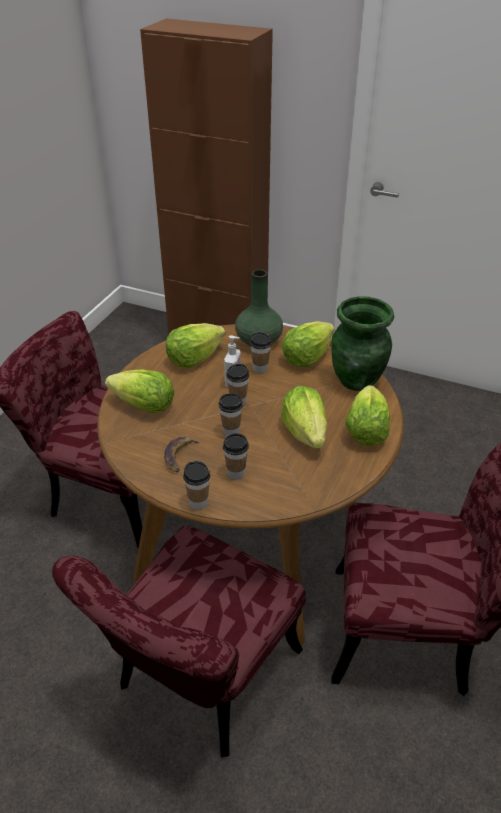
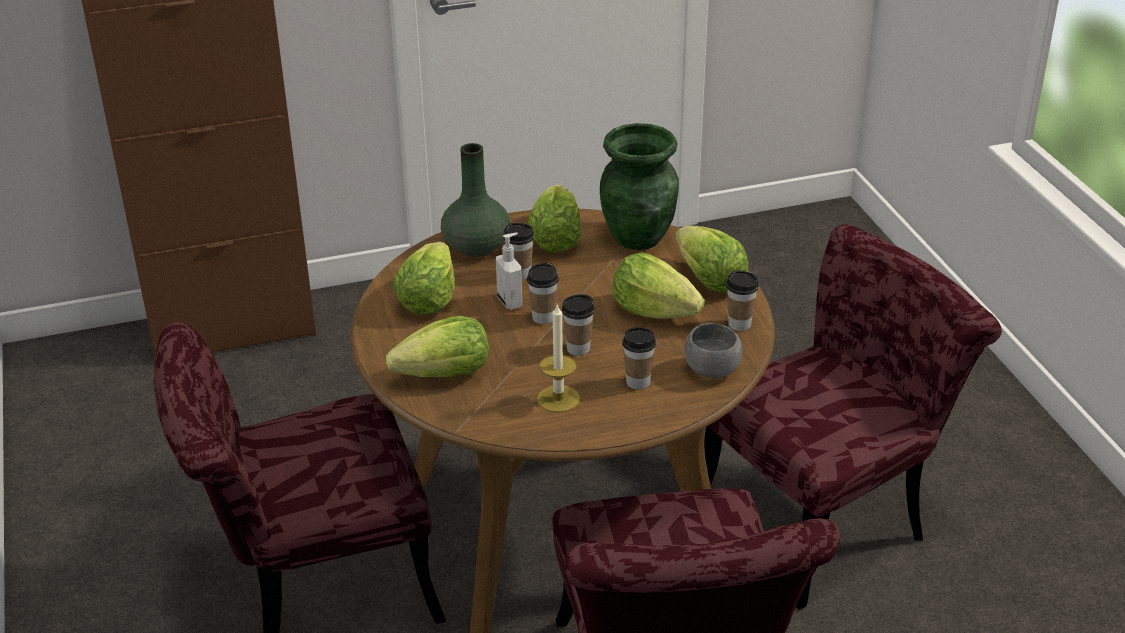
camera: 40 degrees left, 5 degrees down
banana [164,436,200,472] -> candle [537,304,580,413]
cup [183,461,210,510] -> cup moved to [726,271,759,331]
none -> grey bowl [684,323,742,378]

